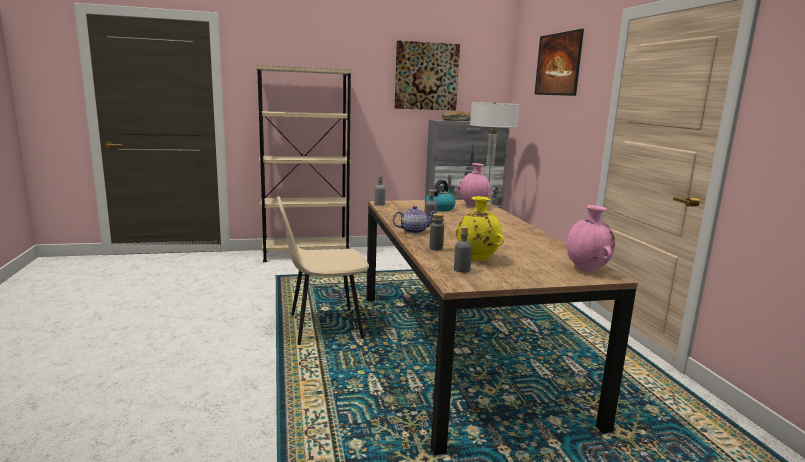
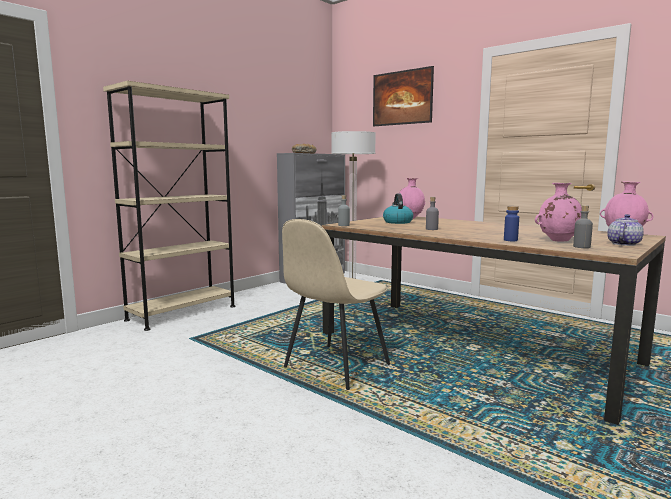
camera: 35 degrees left, 5 degrees down
teapot [393,206,435,234] -> teapot moved to [607,214,644,246]
picture [395,40,460,110] -> none
grey bottle [429,213,444,250] -> blue bottle [504,206,519,241]
yellow vase [455,196,504,261] -> pink vase [535,183,582,242]

